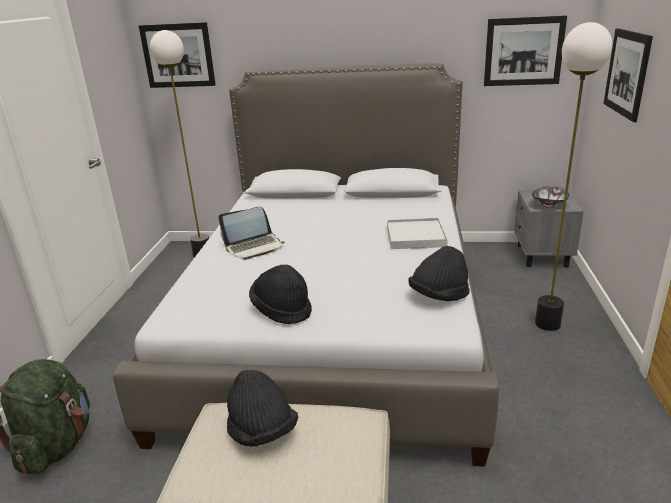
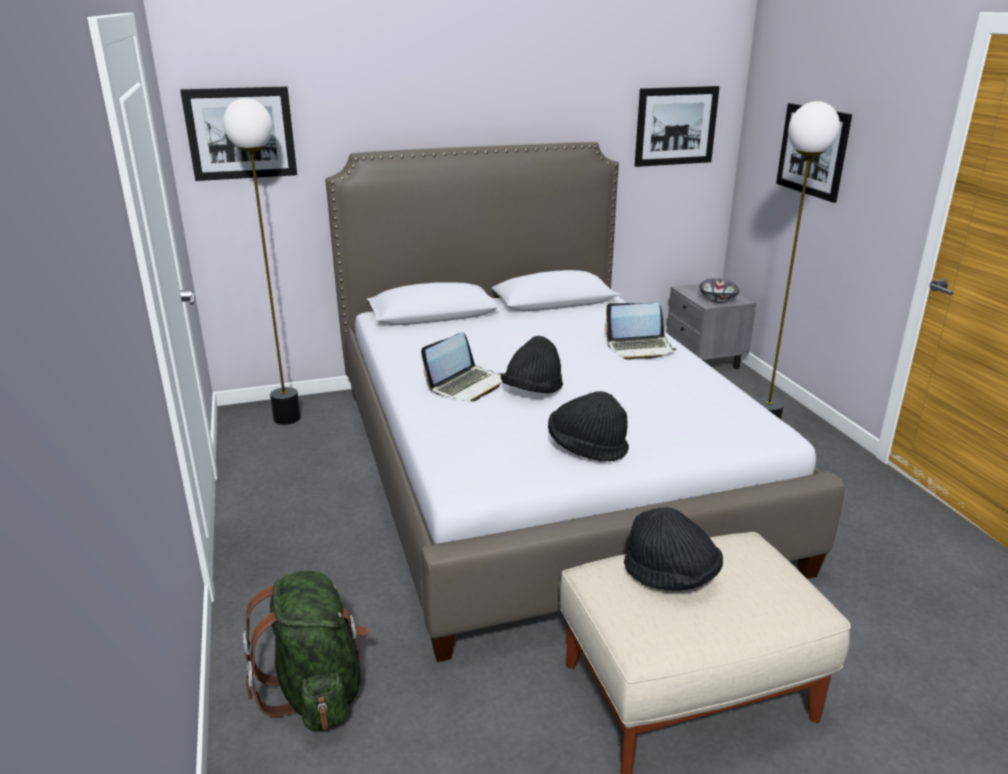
camera: 25 degrees left, 0 degrees up
white tray [387,218,448,249] -> laptop [605,303,677,360]
black hat [408,246,470,301] -> black hat moved to [501,336,563,393]

